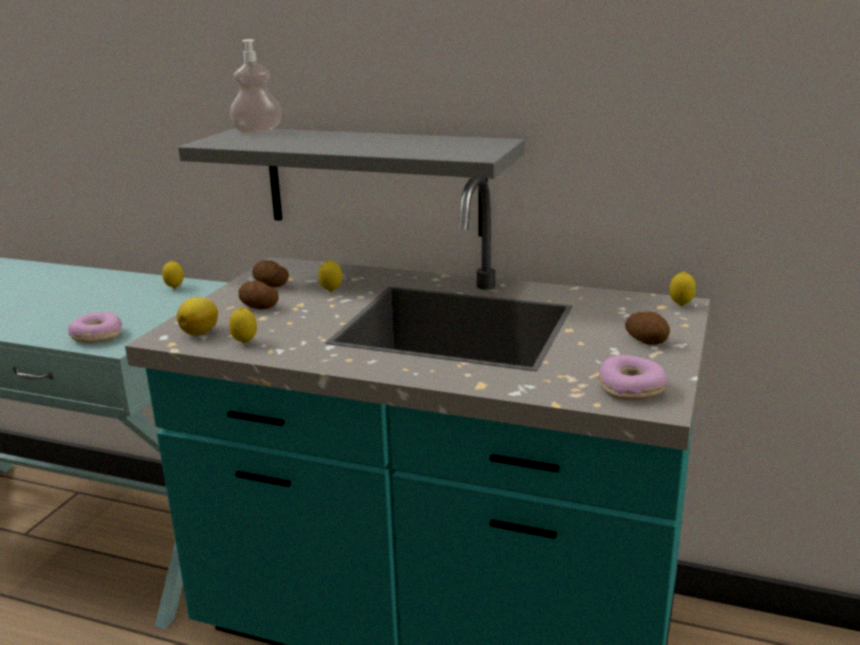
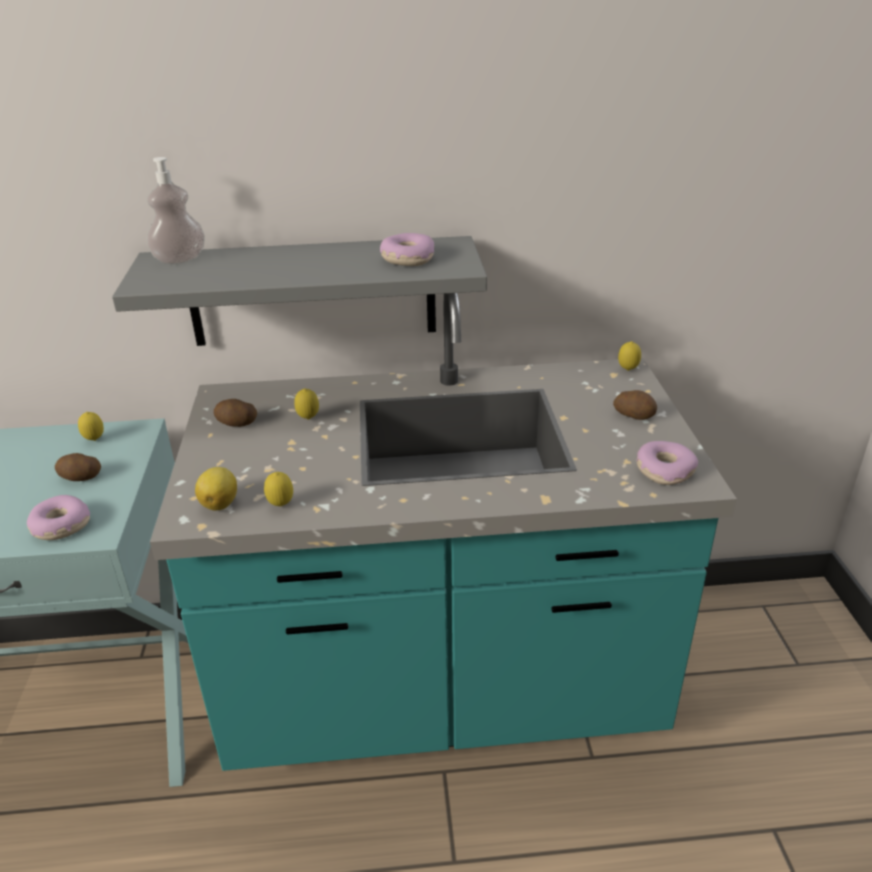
camera: 25 degrees left, 10 degrees up
potato [238,281,278,309] -> potato moved to [55,453,101,481]
none -> donut [380,233,434,266]

